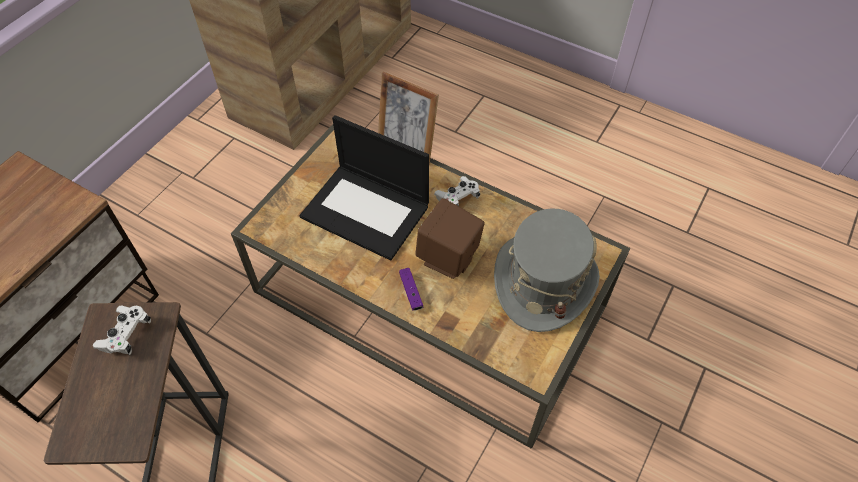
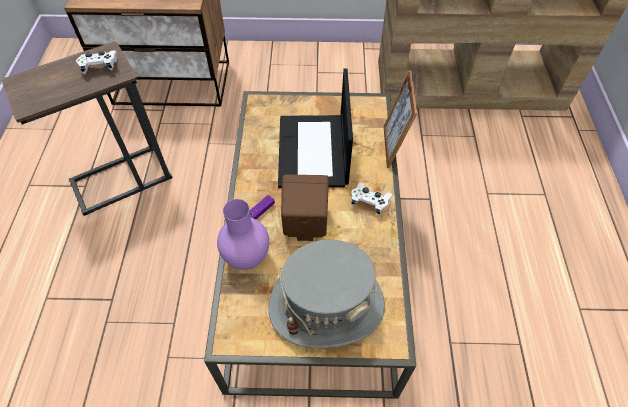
camera: 60 degrees right, 0 degrees up
none -> purple vase [217,199,269,270]

